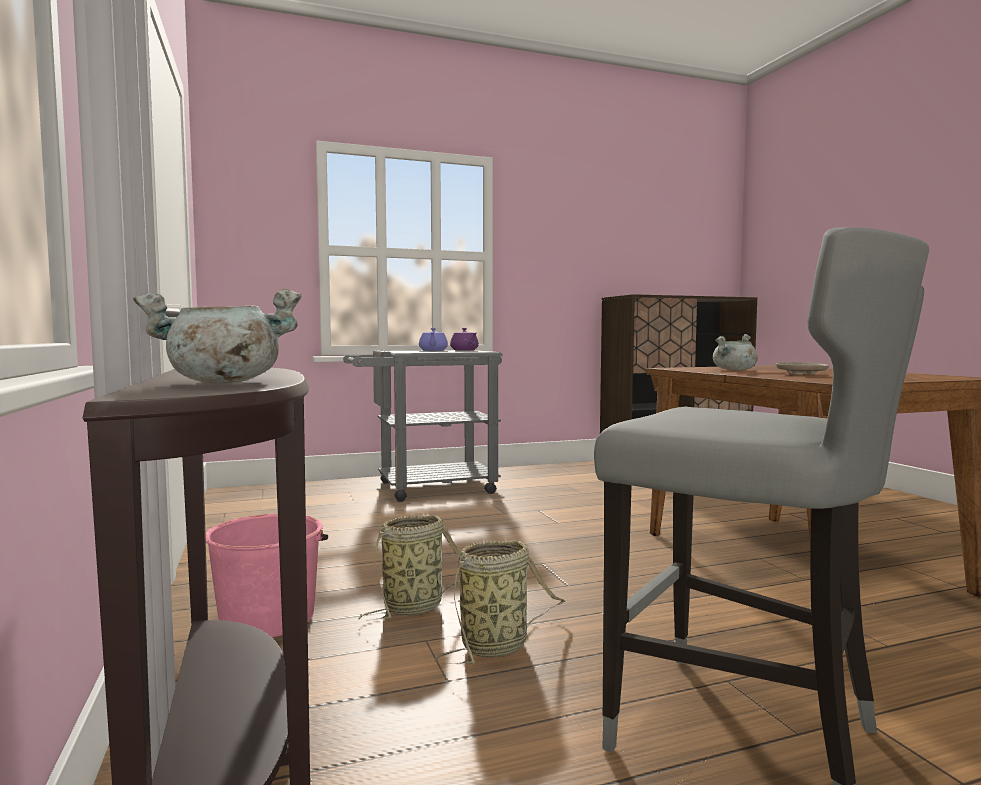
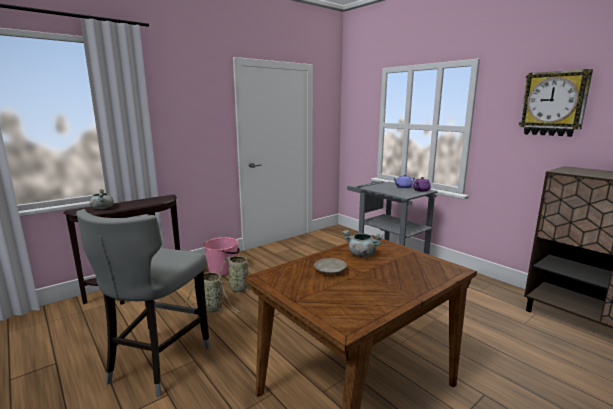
camera: 70 degrees right, 10 degrees up
none -> wall clock [519,69,593,137]

